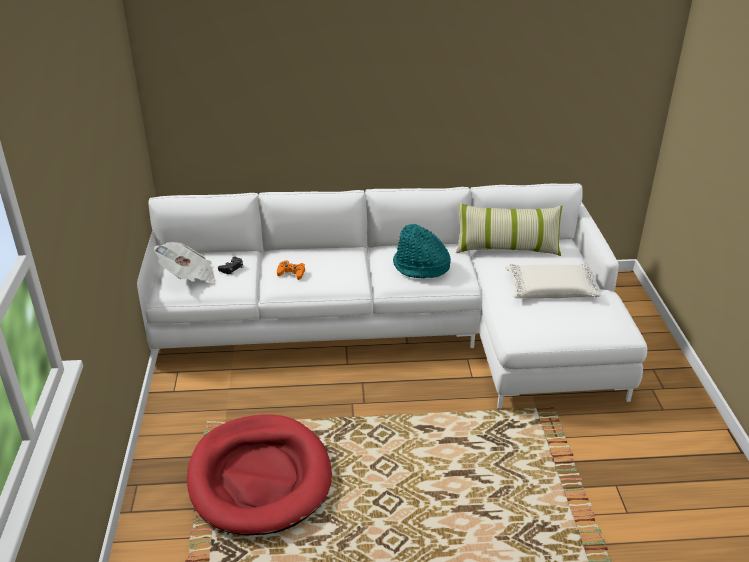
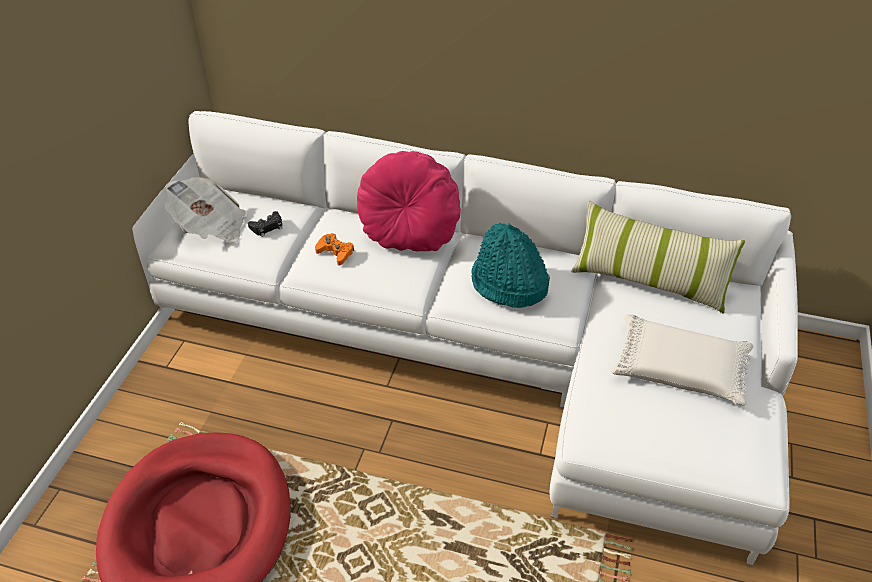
camera: 20 degrees right, 10 degrees up
none -> pink pillow [357,151,461,251]

